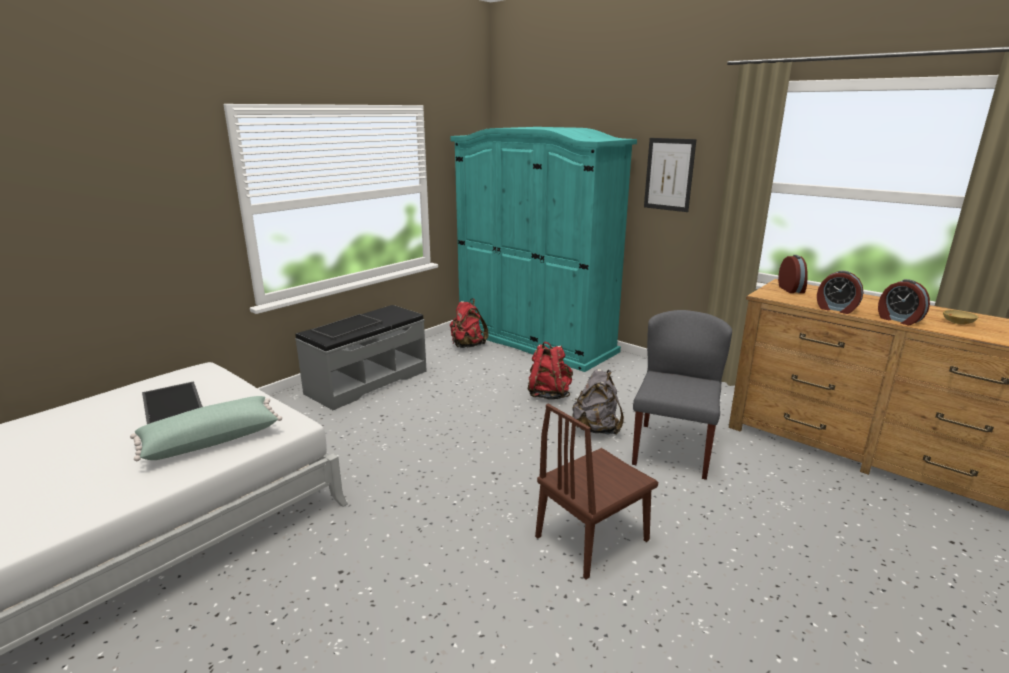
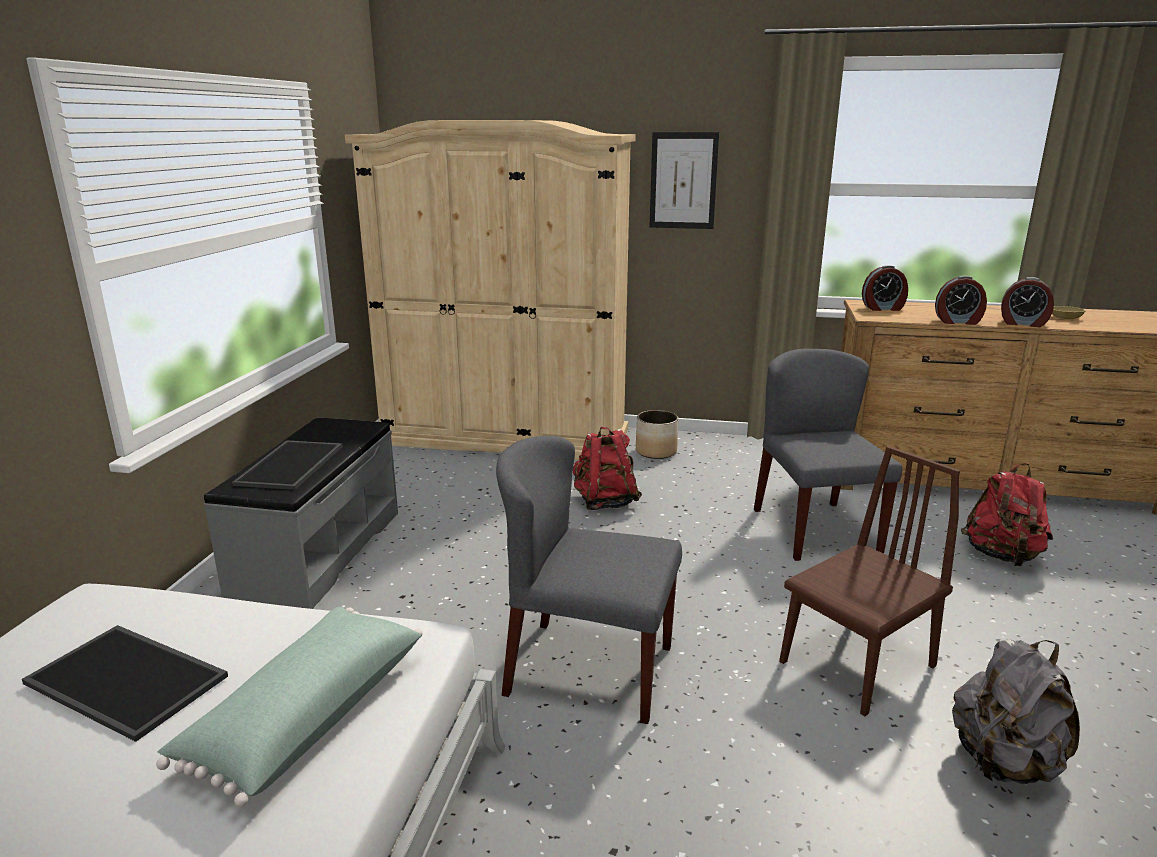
camera: 30 degrees left, 0 degrees up
turquoise wardrobe [450,127,637,372] -> beige wardrobe [345,120,636,460]
red backpack [450,299,488,348] -> red backpack moved to [961,463,1053,566]
brown chair [535,404,658,579] -> brown chair turned 150 degrees counterclockwise [779,446,960,716]
grey backpack [572,369,624,435] -> grey backpack moved to [952,639,1080,784]
alarm clock [778,255,808,293] -> alarm clock turned 120 degrees clockwise [862,265,908,311]
none -> grey chair [496,436,682,724]
none -> planter [636,410,678,459]

